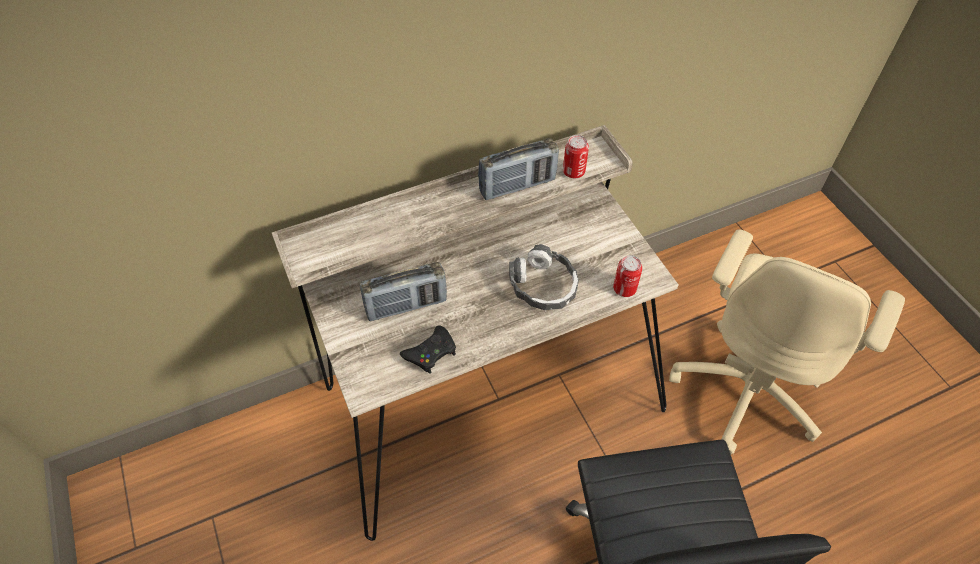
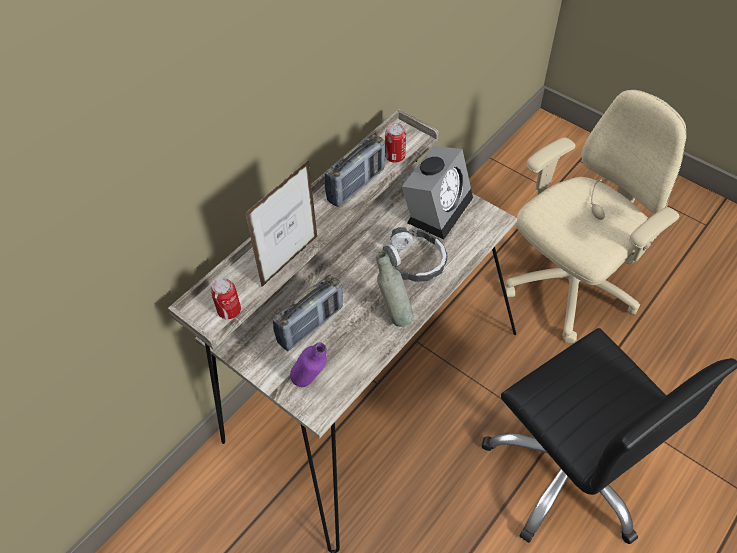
camera: 25 degrees left, 0 degrees up
black game controller [400,325,456,374] -> none
can [613,255,642,297] -> can moved to [211,278,241,319]
beige office chair [669,229,905,454] -> beige office chair turned 135 degrees counterclockwise [505,90,687,343]
none -> picture frame [245,160,317,287]
none -> purple bottle [290,342,327,387]
none -> grey bottle [376,252,413,327]
none -> alarm clock [402,146,473,239]

